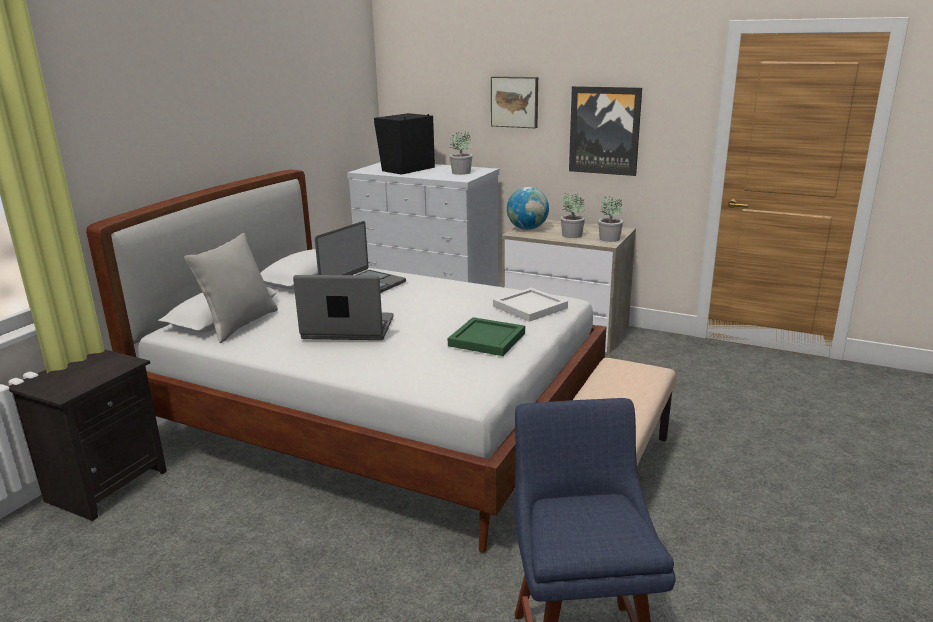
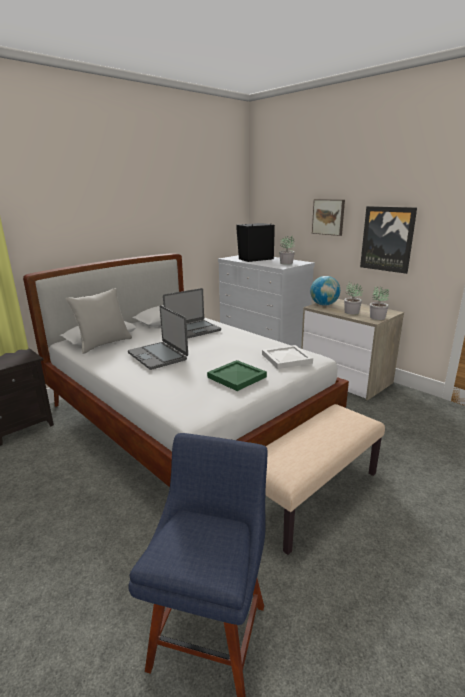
camera: 20 degrees right, 0 degrees up
laptop [293,275,393,340] -> laptop turned 150 degrees counterclockwise [128,305,188,370]

